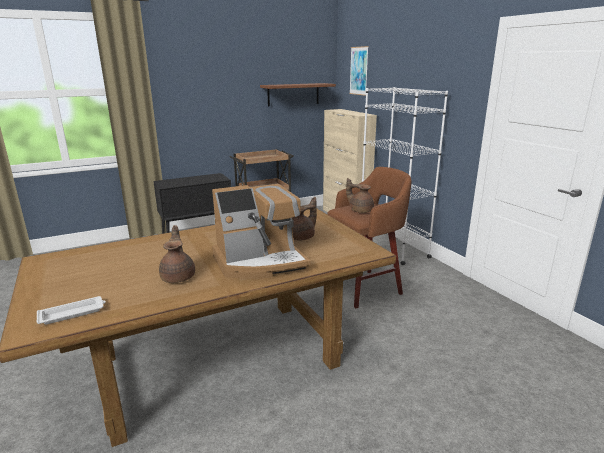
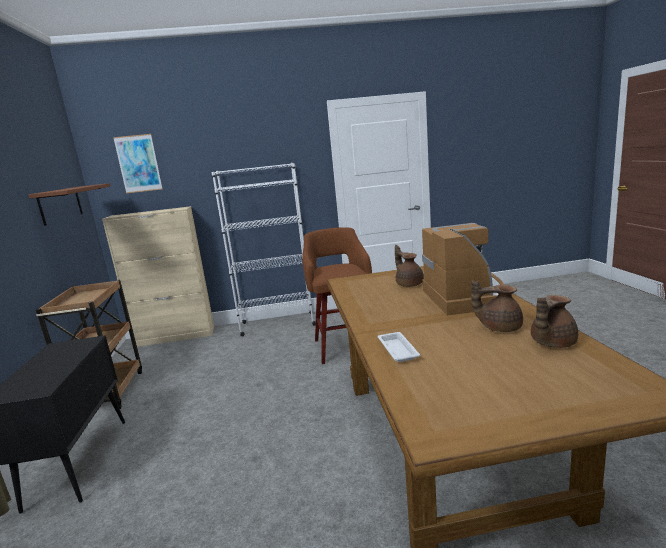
camera: 70 degrees left, 5 degrees down
white tray [37,296,106,324] -> white tray moved to [378,332,420,362]
brown teapot [346,178,374,213] -> brown teapot moved to [531,295,578,348]

